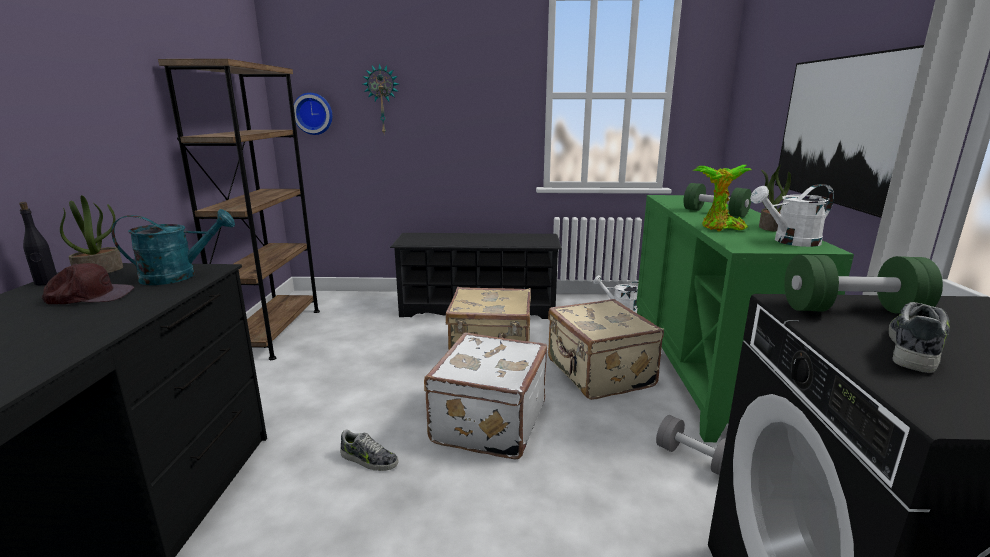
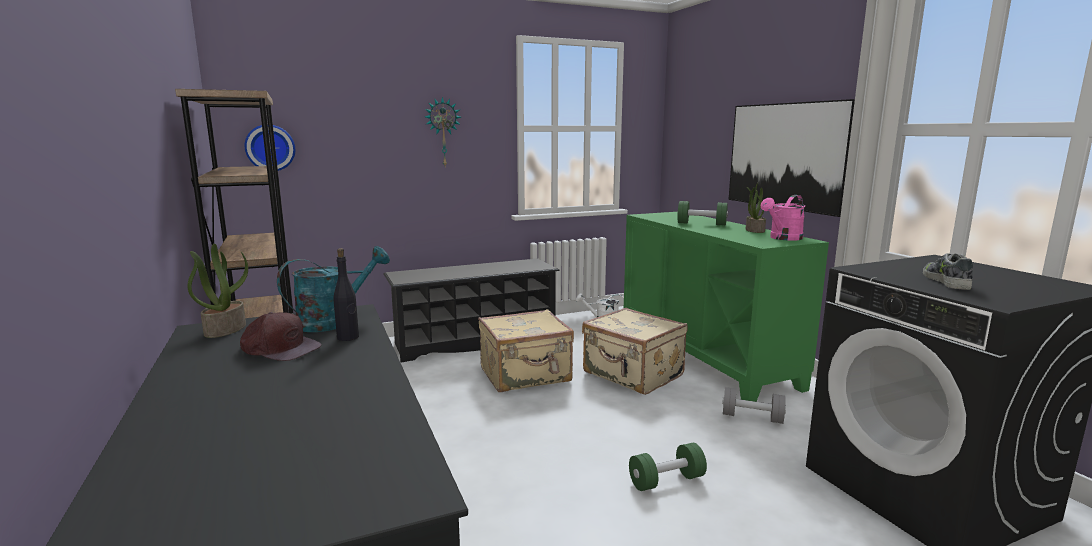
camera: 25 degrees left, 5 degrees down
black bottle [19,202,57,285] -> black bottle moved to [334,248,359,341]
brown cap [42,263,134,304] -> brown cap turned 60 degrees clockwise [240,312,321,361]
shoe [340,429,399,471] -> none
wall clock [363,63,399,133] -> wall clock moved to [425,97,461,166]
white suitcase [424,332,547,459] -> none
potted plant [692,165,752,232] -> none
white watering can [750,184,834,247] -> pink watering can [761,195,805,241]
green dumbbell [784,255,943,313] -> green dumbbell moved to [629,443,707,491]

